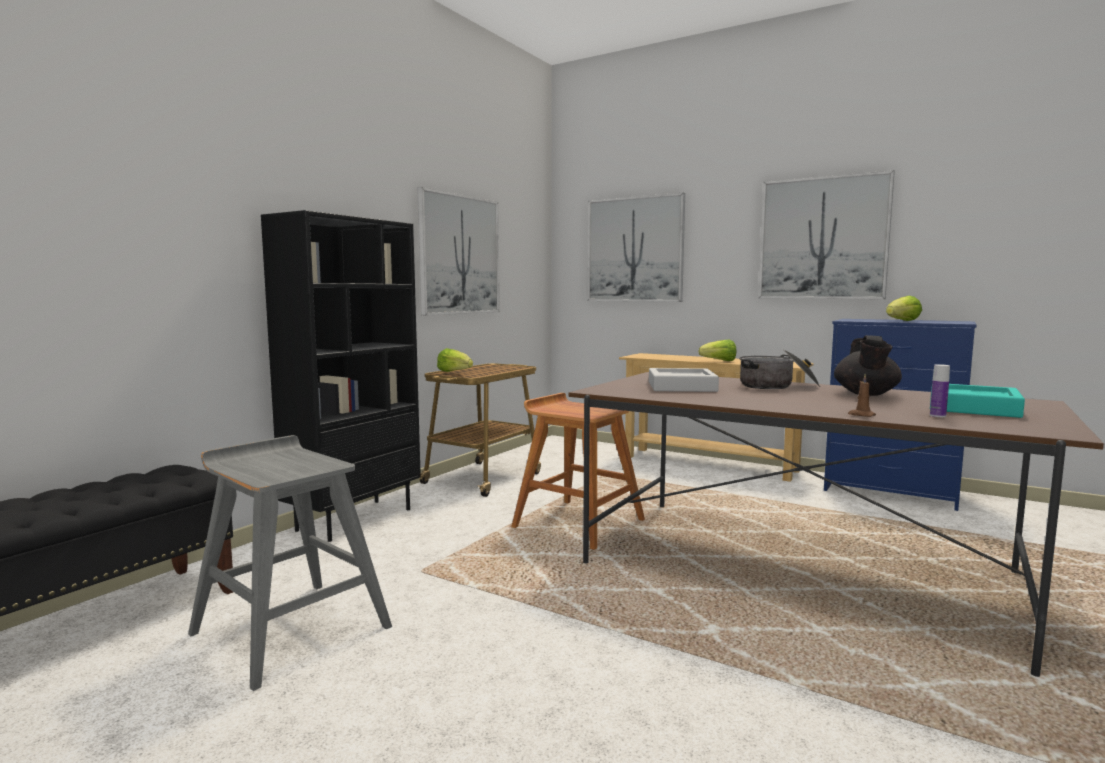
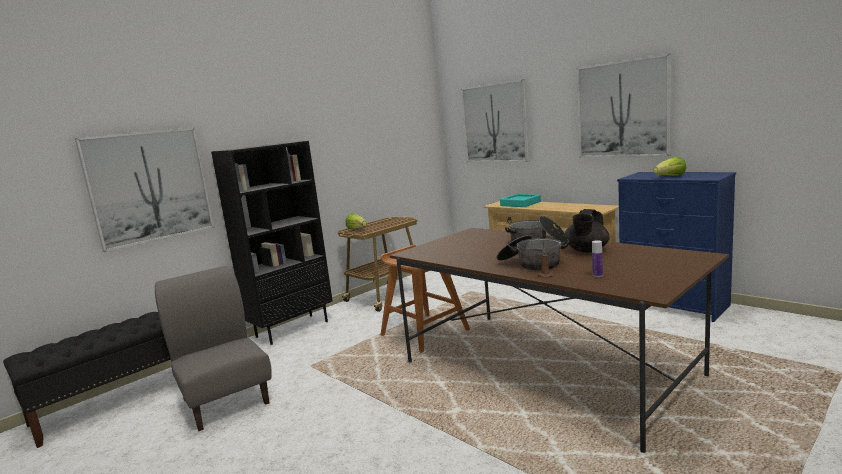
camera: 15 degrees right, 5 degrees up
grey stool [188,435,392,691] -> grey chair [155,266,272,431]
picture [417,187,500,316] -> picture moved to [75,127,214,252]
grey tray [649,368,719,392] -> none
lettuce [699,340,736,361] -> none
turquoise tray [930,384,1025,418] -> turquoise tray moved to [500,194,541,207]
none -> cooking pot [497,235,569,271]

